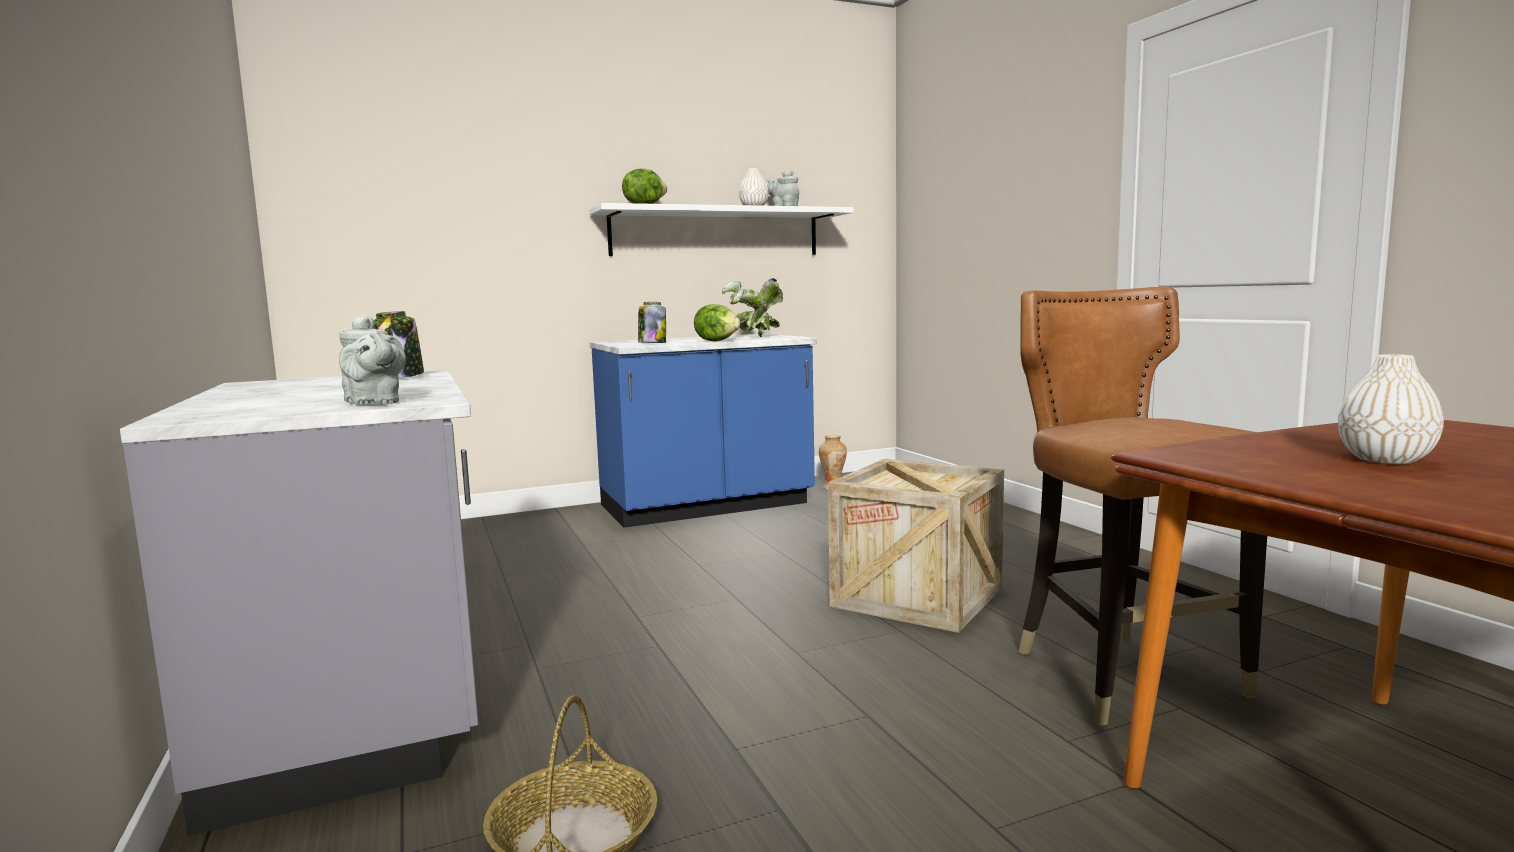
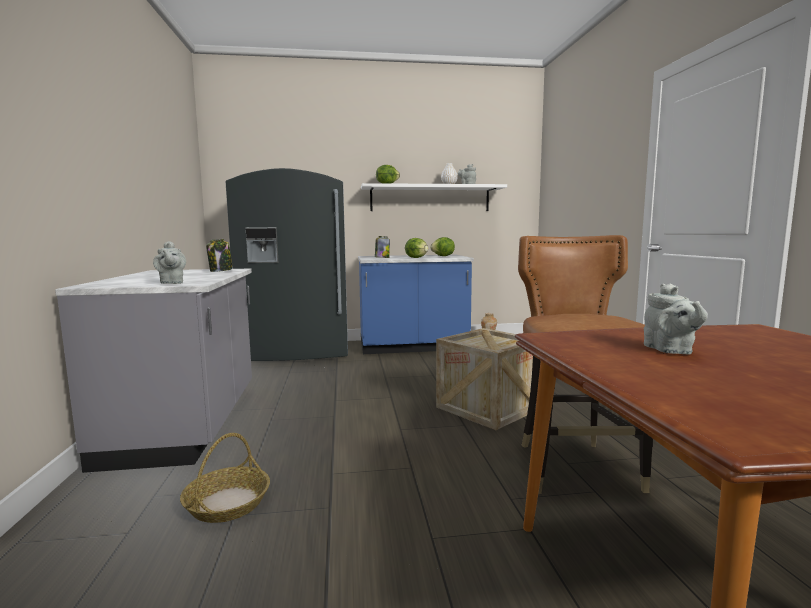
camera: 15 degrees right, 0 degrees up
potted plant [722,278,783,337] -> lettuce [430,237,455,256]
white vase [1338,354,1444,464] -> grey teapot [644,283,708,354]
none -> grey fridge [226,168,348,361]

